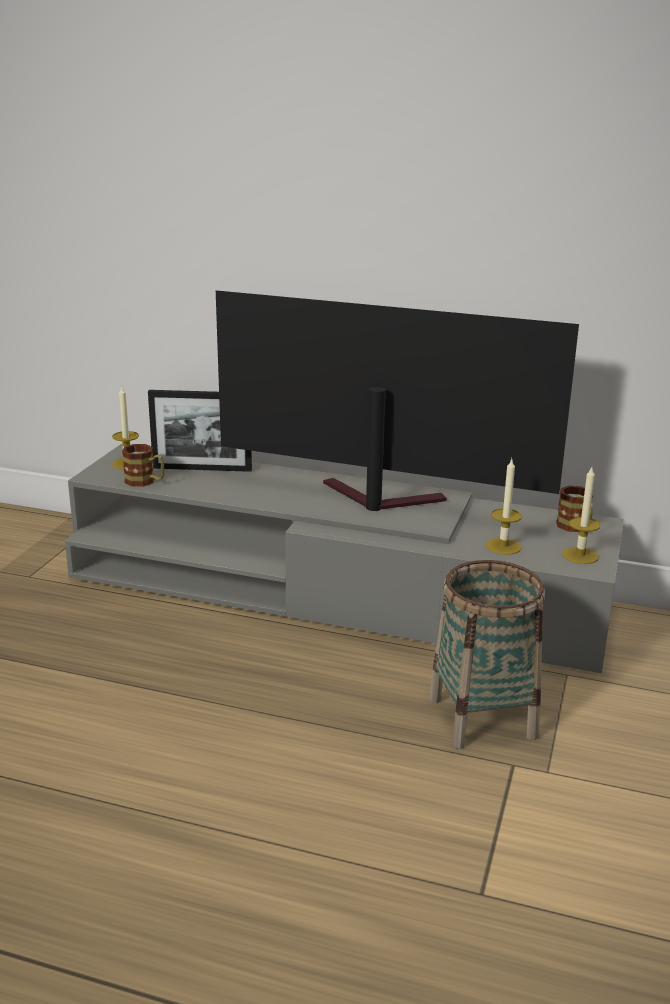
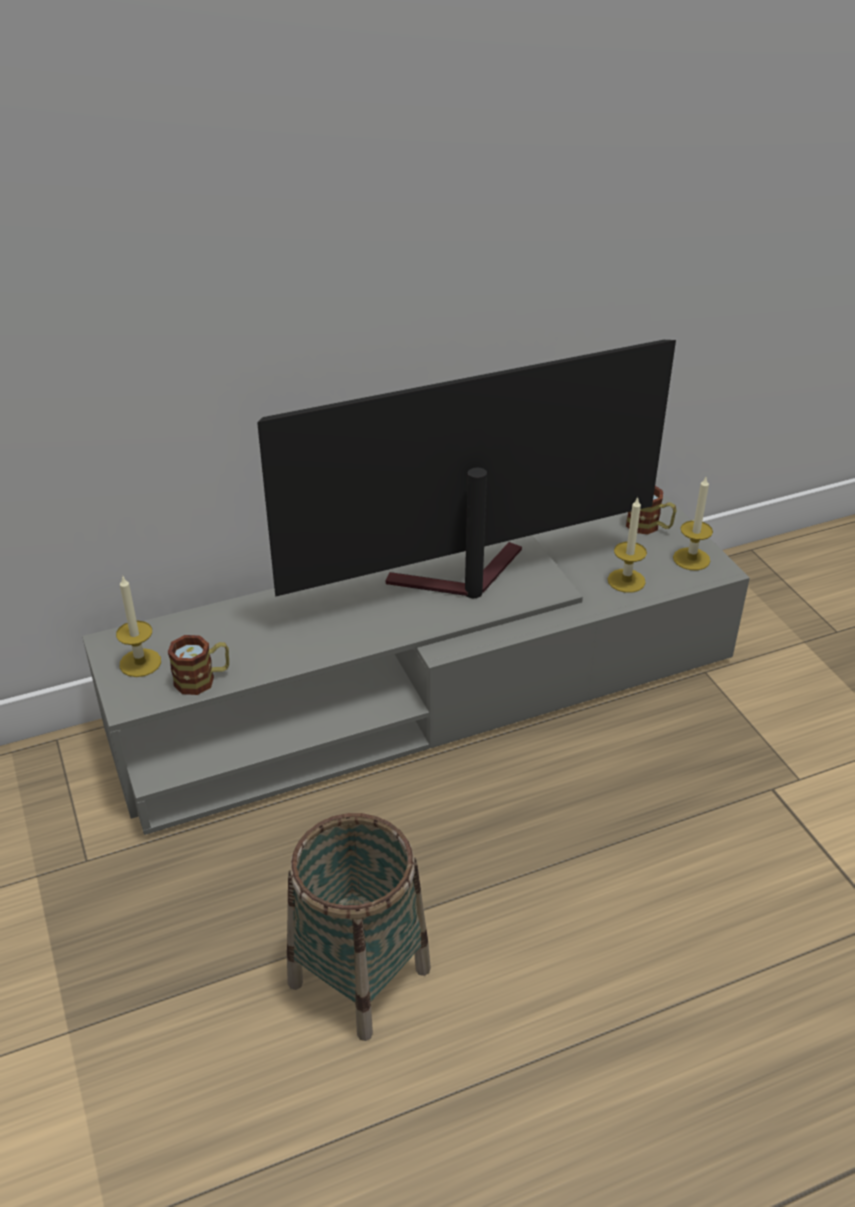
camera: 40 degrees left, 15 degrees up
picture frame [148,390,252,472] -> none
basket [429,560,545,749] -> basket moved to [287,813,431,1041]

